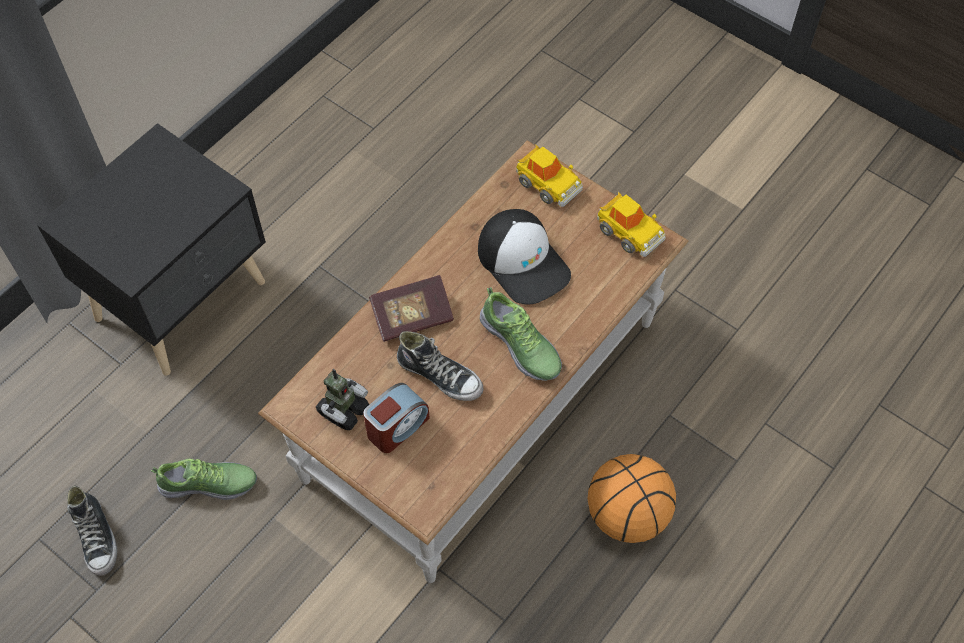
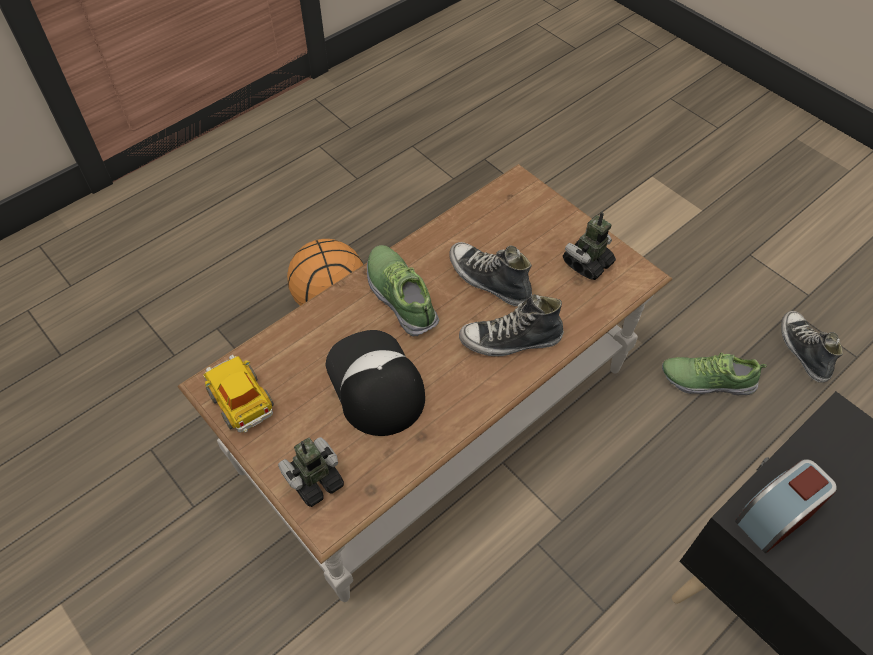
camera: 170 degrees left, 5 degrees down
alarm clock [363,383,430,453] -> alarm clock moved to [735,459,837,553]
book [369,275,454,342] -> shoe [459,294,564,356]
toy car [516,145,583,207] -> toy robot [278,437,344,507]

